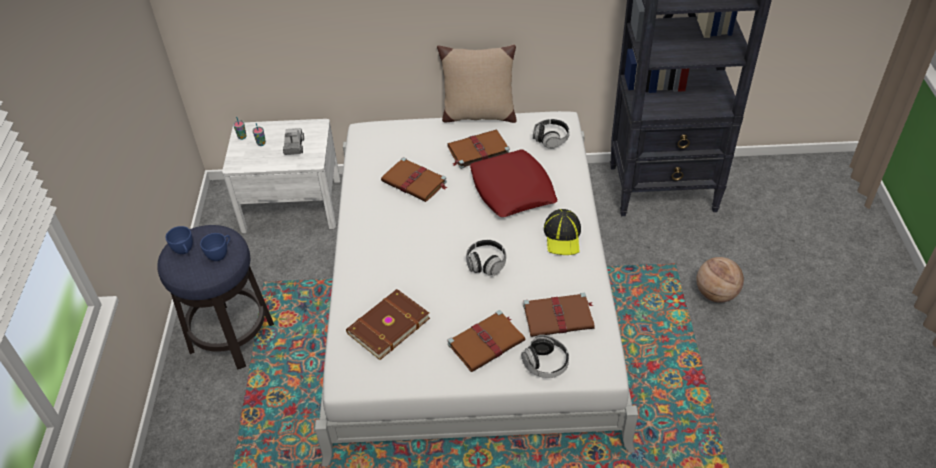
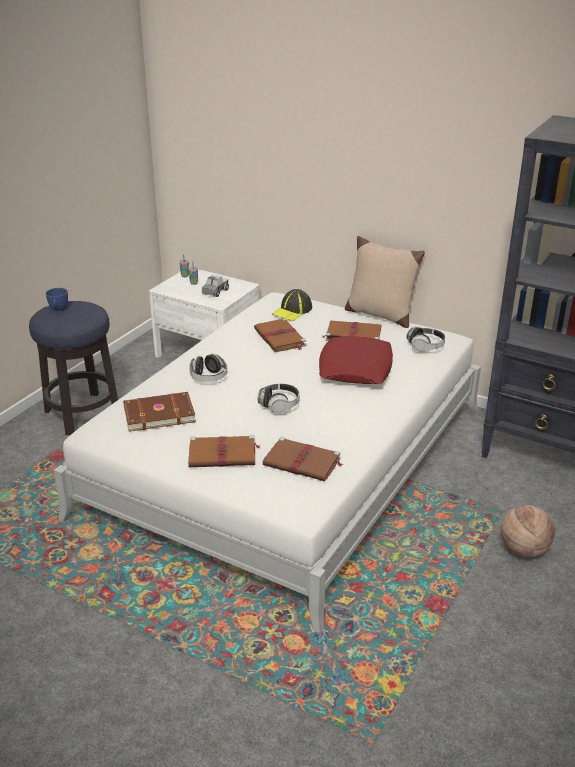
camera: 30 degrees right, 15 degrees down
blue cup [200,233,230,261] -> none
headphones [521,335,569,378] -> headphones moved to [189,354,227,382]
cap [544,209,581,255] -> cap moved to [272,289,312,321]

